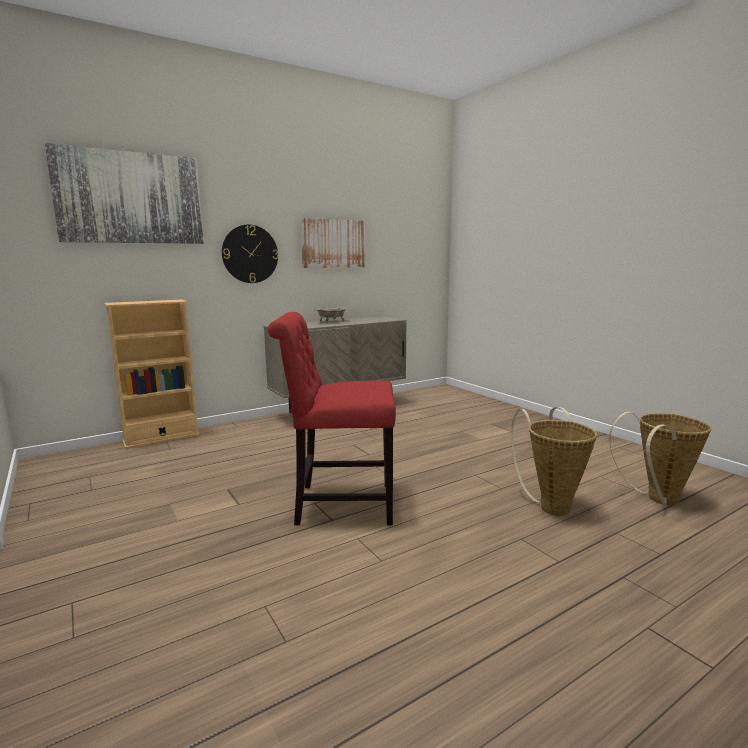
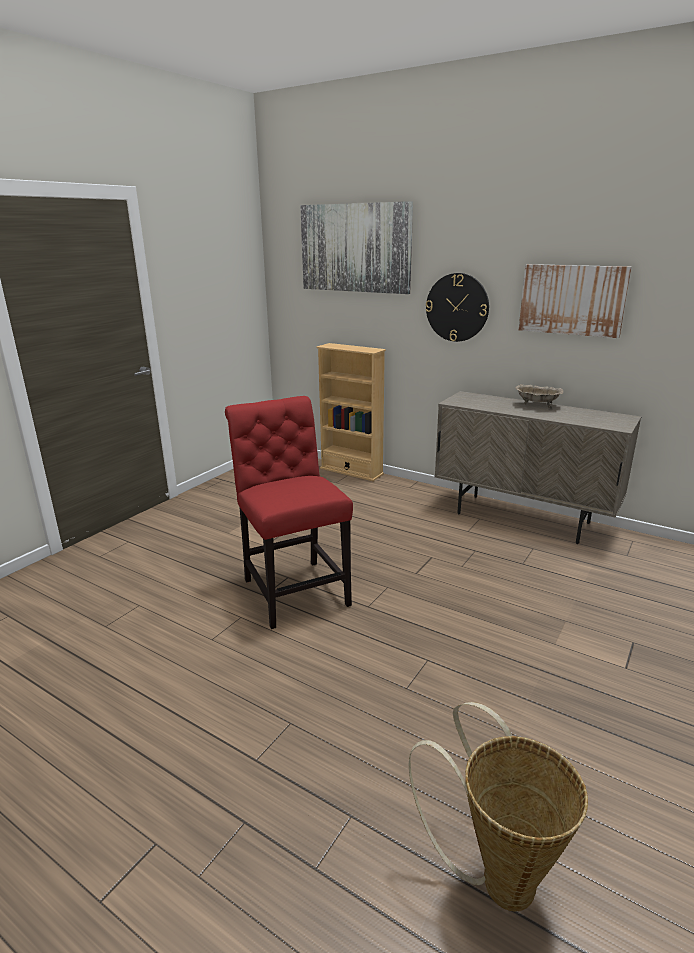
camera: 65 degrees right, 10 degrees up
basket [511,407,597,516] -> none

